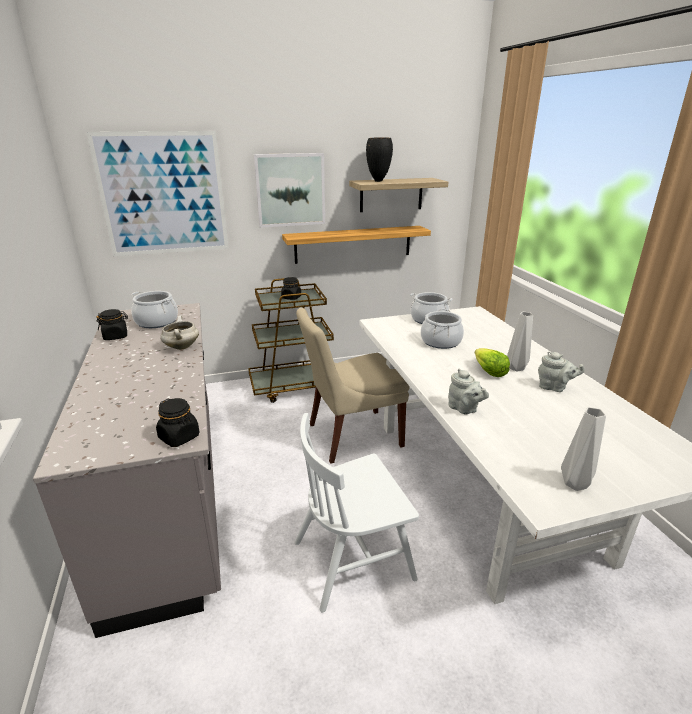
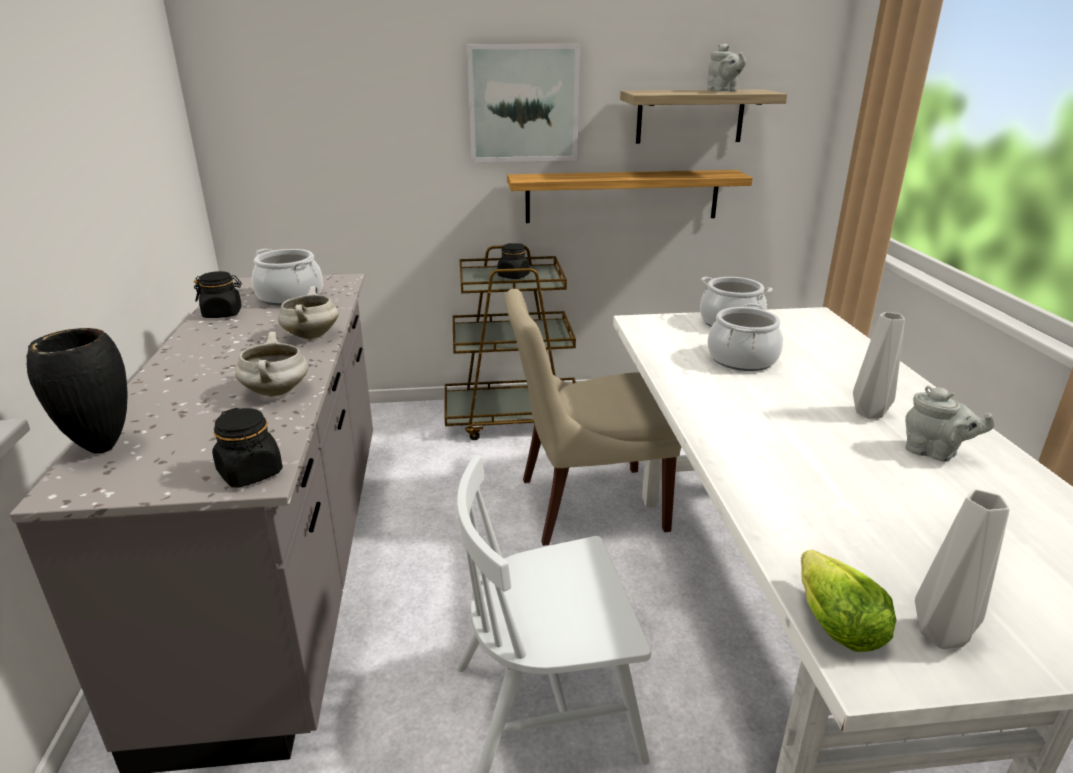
camera: 10 degrees right, 0 degrees up
picture [86,131,229,256] -> none
black vase [366,137,393,182] -> black vase moved to [26,328,128,454]
grey teapot [448,369,489,415] -> grey teapot moved to [707,43,746,92]
lettuce [475,348,510,377] -> lettuce moved to [801,550,896,652]
none -> white cooking pot [235,332,309,396]

